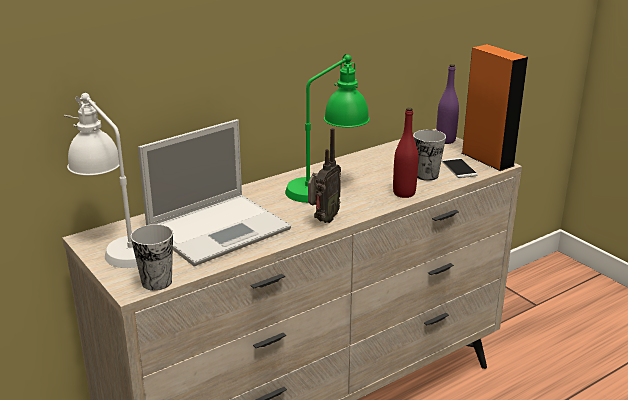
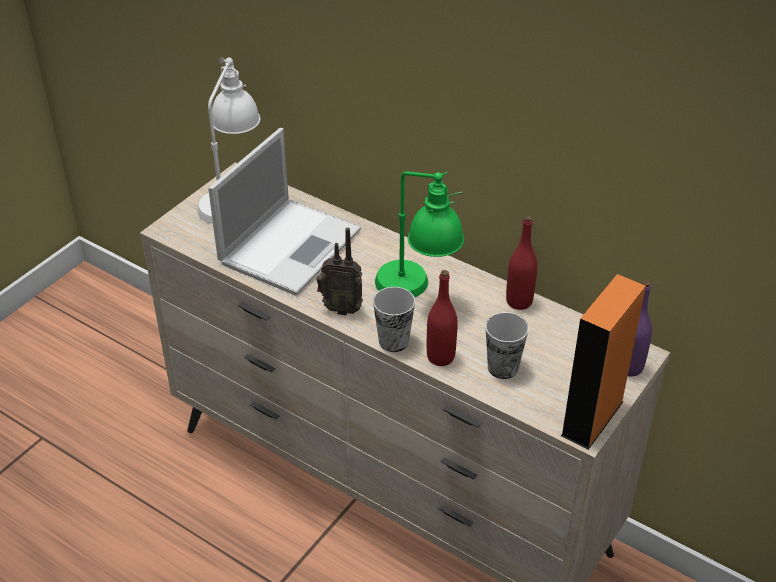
camera: 70 degrees right, 15 degrees up
cup [131,224,173,291] -> cup moved to [373,287,415,352]
laptop [138,119,291,266] -> laptop turned 90 degrees counterclockwise [208,128,361,296]
phone [442,158,478,178] -> none
none -> red bottle [506,216,537,310]

